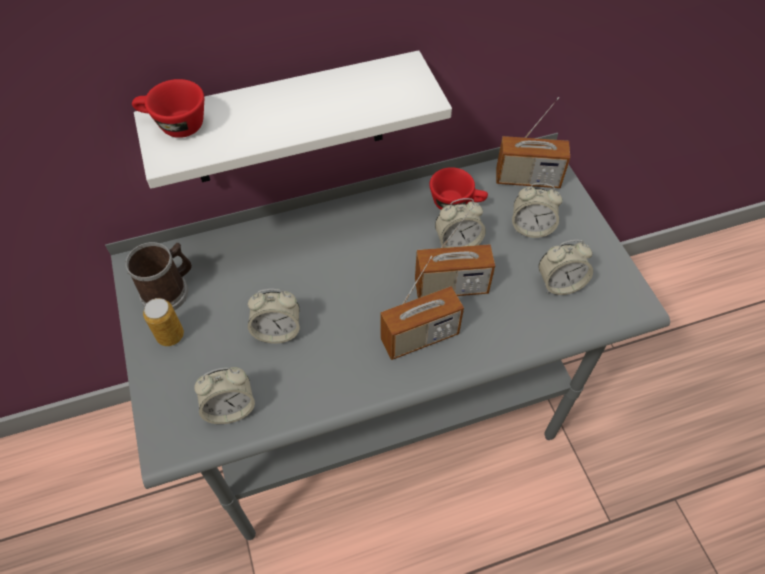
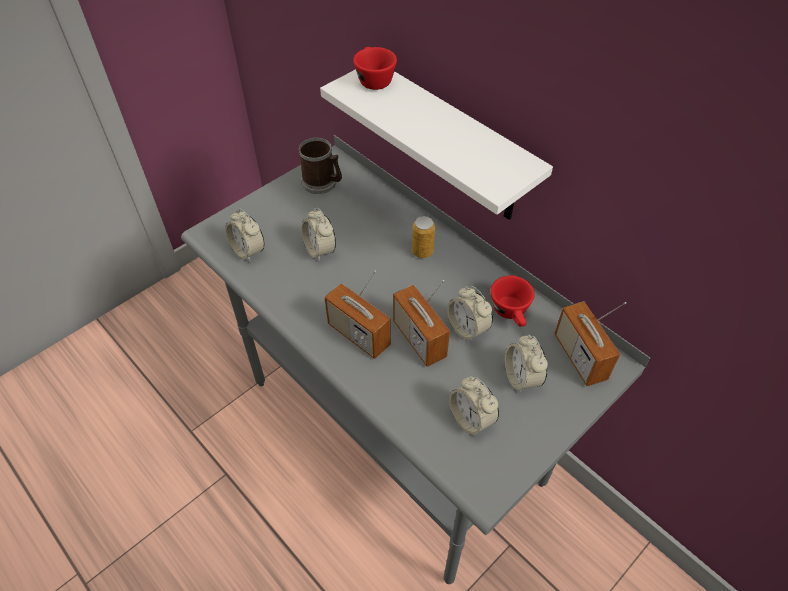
camera: 65 degrees right, 5 degrees down
can [143,298,184,346] -> can moved to [412,216,435,258]

